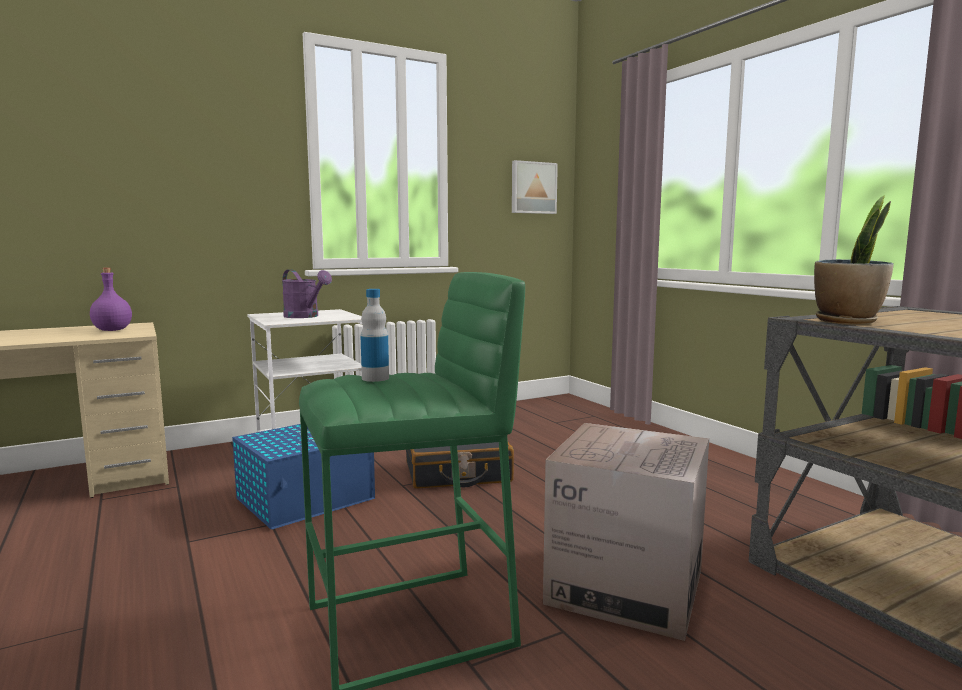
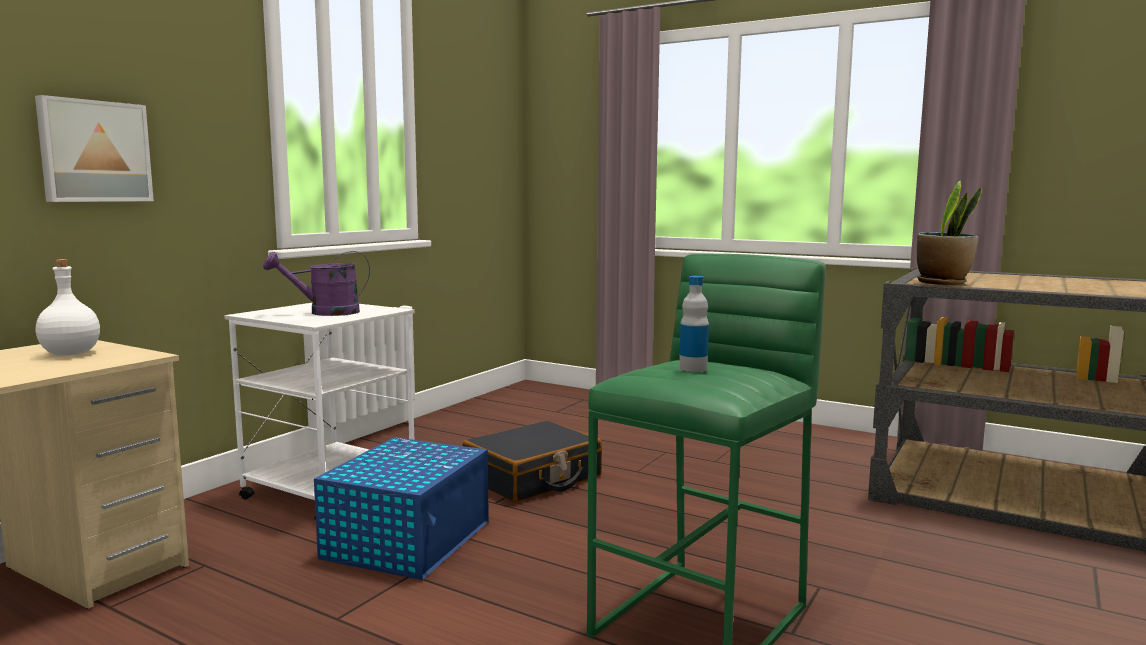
camera: 30 degrees left, 0 degrees up
purple bottle [90,268,132,331] -> white bottle [36,259,100,356]
purple watering can [282,269,332,318] -> purple watering can turned 150 degrees clockwise [263,251,370,316]
picture [512,160,558,214] -> picture moved to [35,95,154,202]
cardboard box [543,423,709,641] -> none

